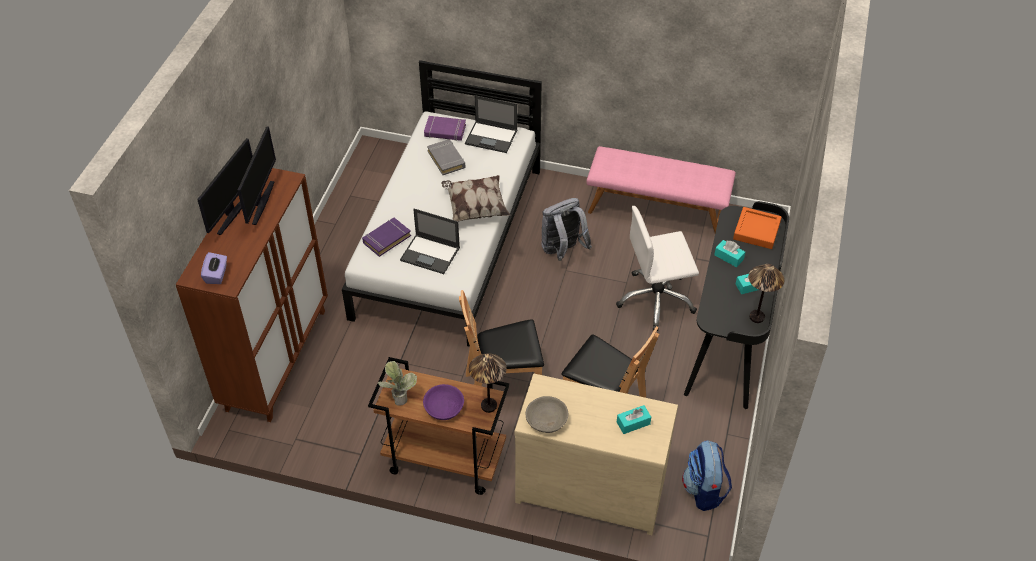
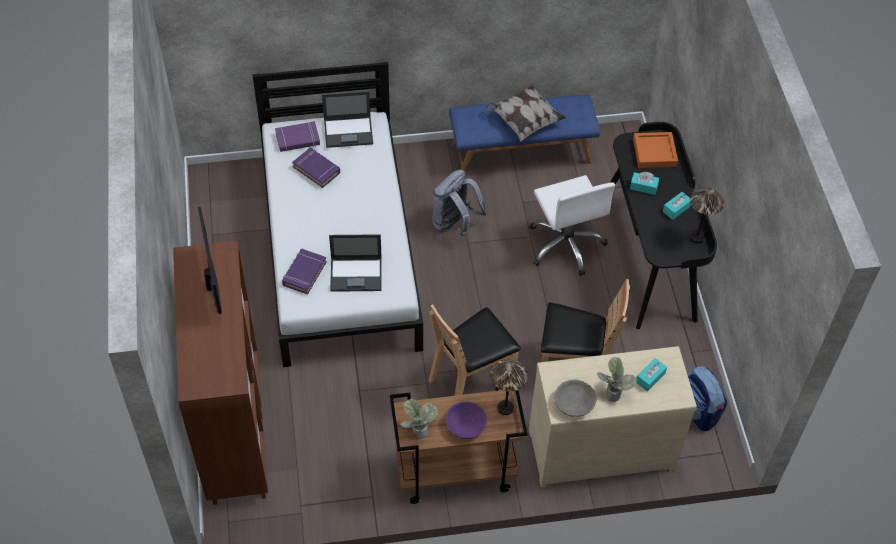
camera: 25 degrees left, 5 degrees up
monitor [197,138,253,235] -> none
purple tissue box [201,252,227,284] -> none
grey book [427,139,465,175] -> purple book [292,148,340,188]
pillow [441,175,510,222] -> pillow moved to [486,84,567,141]
pink bench [586,146,736,233] -> blue bench [449,94,601,171]
white office chair [616,206,699,331] -> white office chair turned 75 degrees counterclockwise [529,175,615,276]
none -> potted plant [597,357,637,402]

